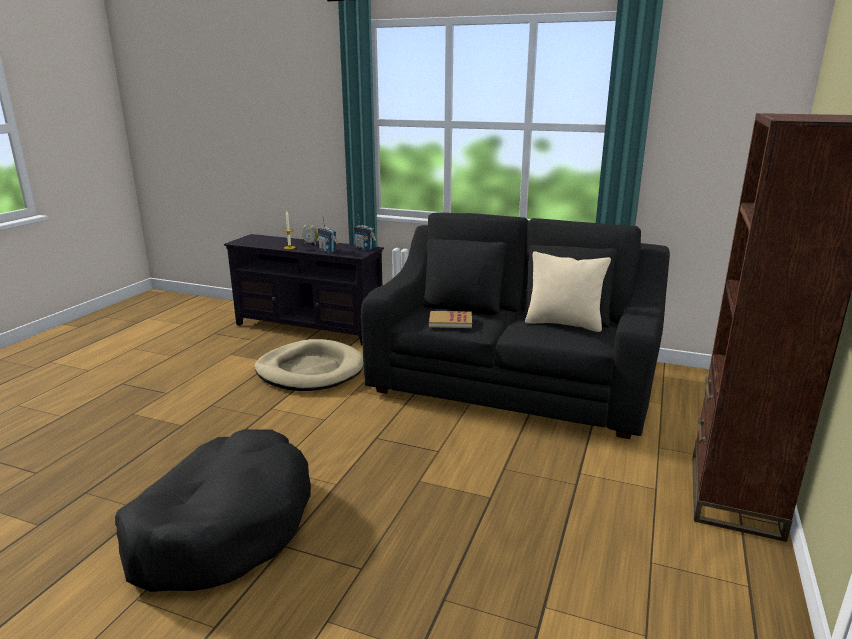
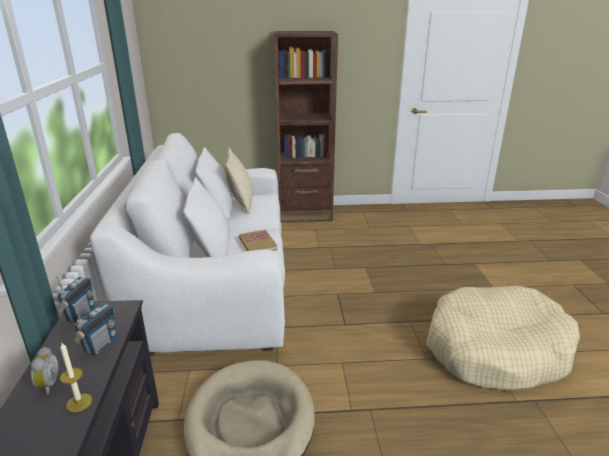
camera: 115 degrees left, 5 degrees up
black dog bed [115,429,311,592] -> beige dog bed [426,286,580,391]
black sofa [361,212,670,439] -> white sofa [90,133,285,356]

